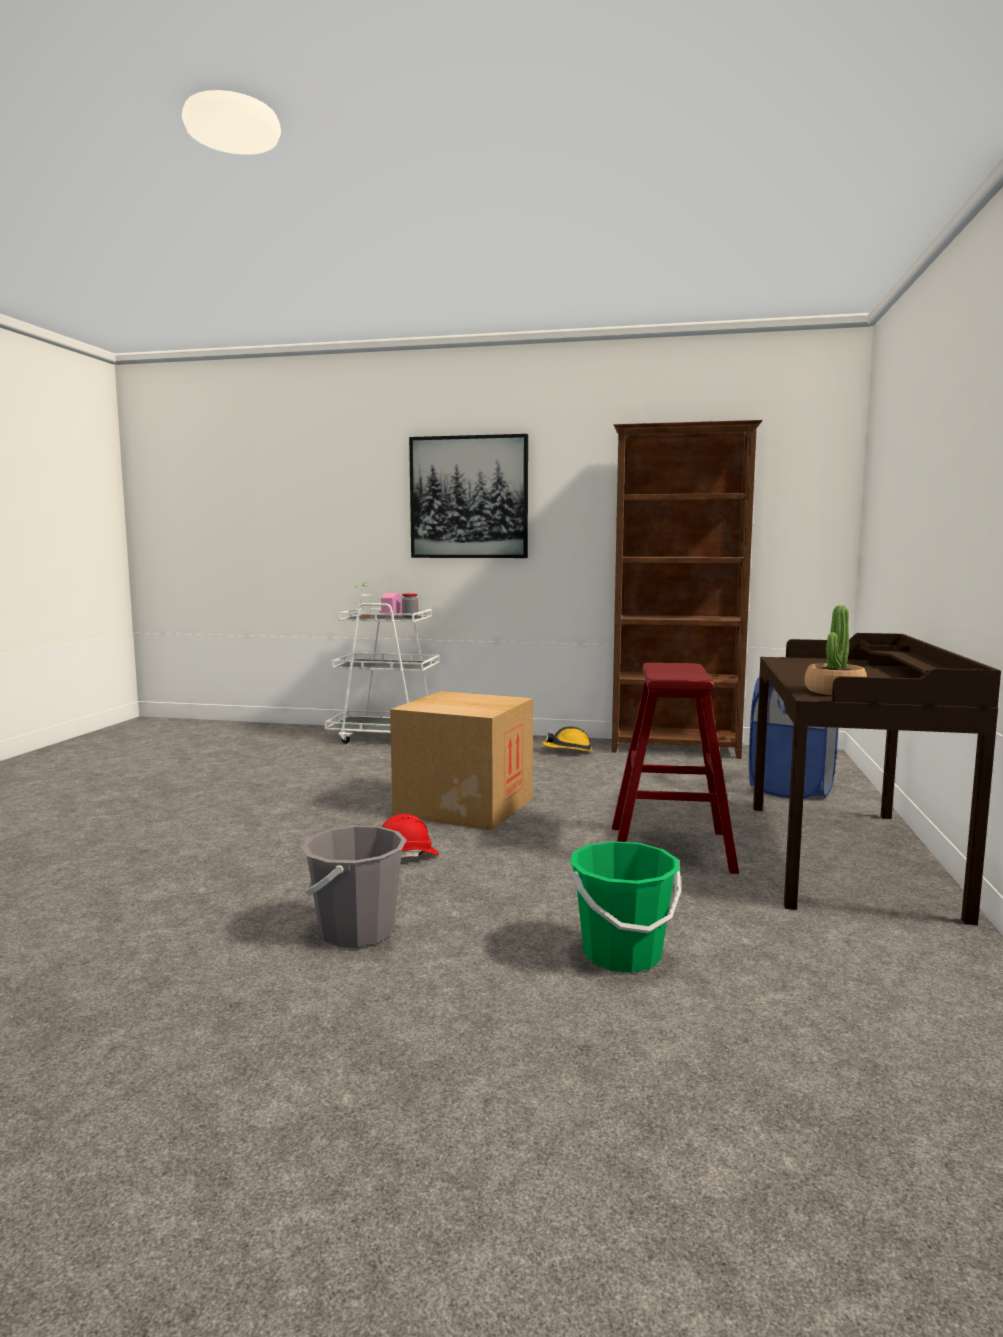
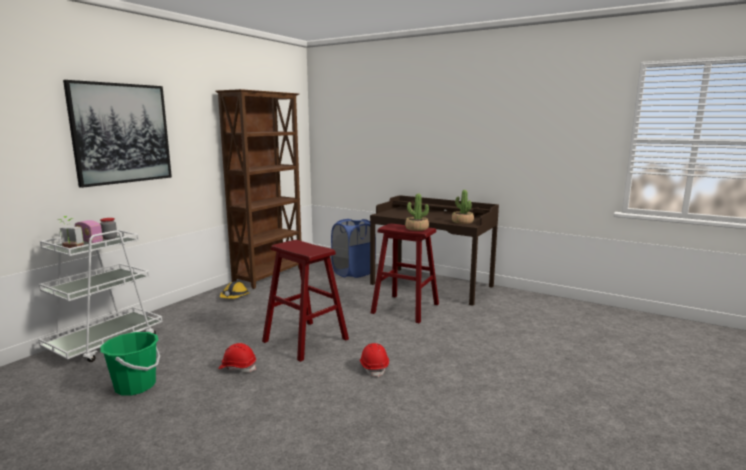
camera: 70 degrees left, 5 degrees up
grey bucket [302,826,407,948] -> none
cardboard box [390,691,533,831] -> red stool [262,240,349,362]
green bucket [570,841,681,973] -> green bucket moved to [100,332,160,395]
none -> red hard hat [218,343,256,372]
none -> potted plant [405,194,429,231]

